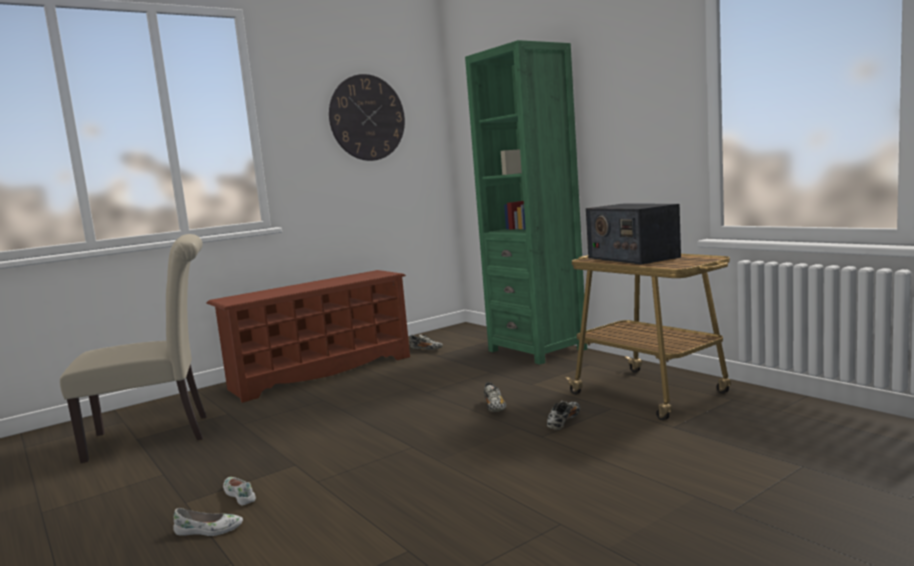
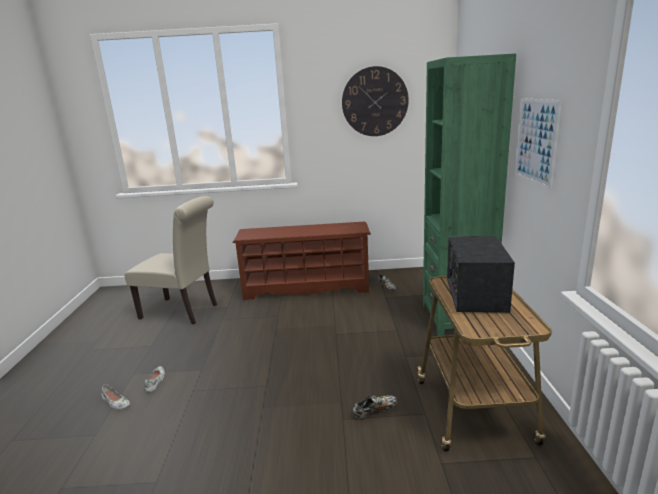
camera: 35 degrees right, 10 degrees up
shoe [484,382,506,412] -> none
none -> picture [515,98,562,190]

